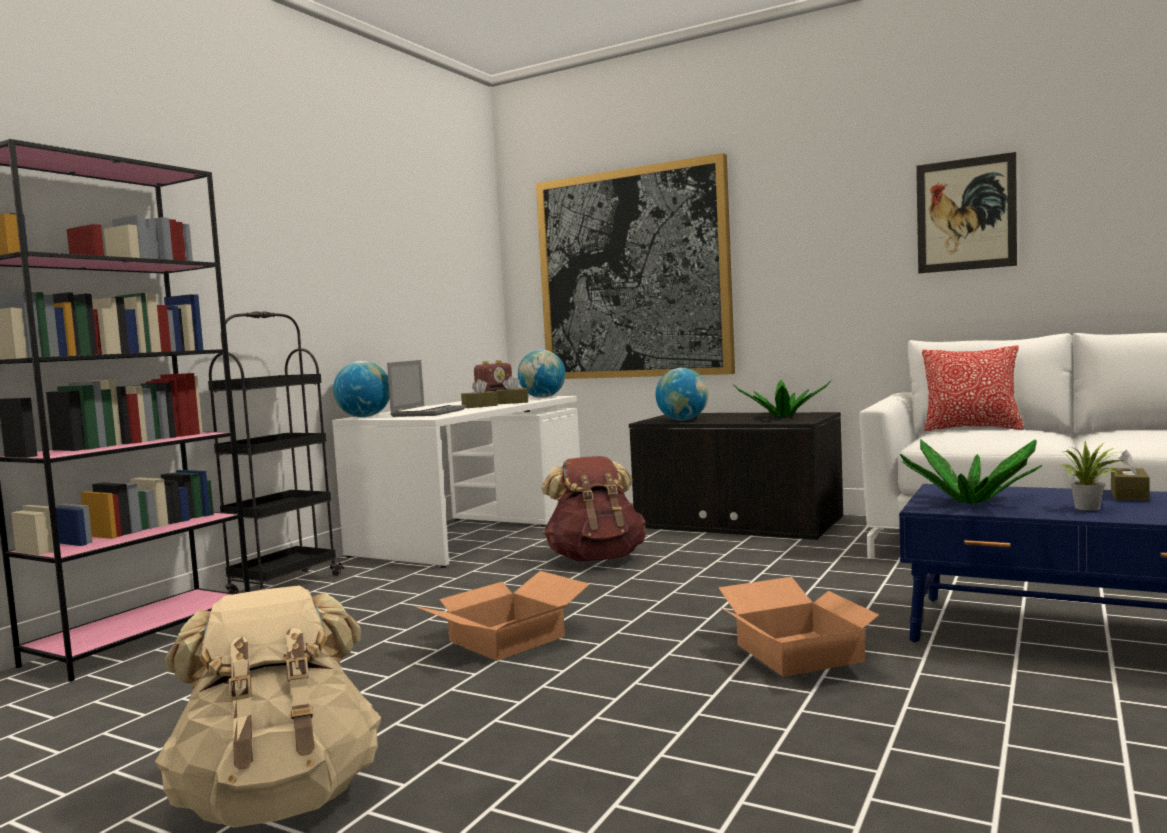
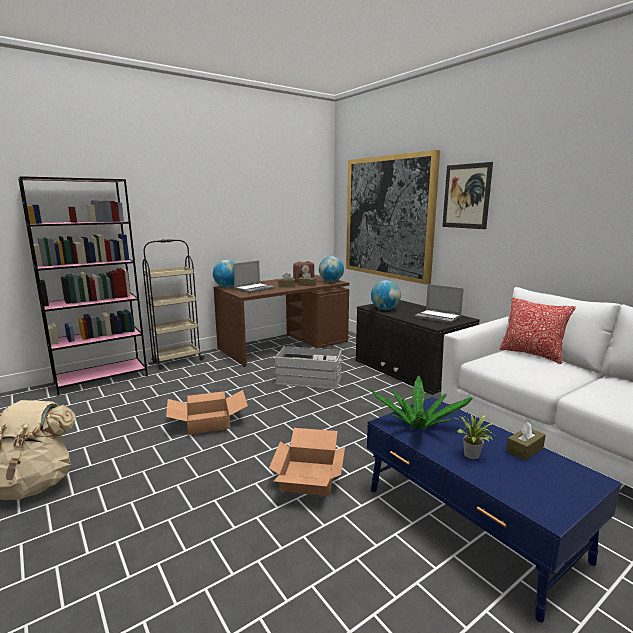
camera: 25 degrees right, 10 degrees up
black cart [208,311,344,594] -> beige cart [143,239,204,370]
white desk [332,396,580,568] -> brown desk [214,275,349,367]
brown backpack [542,456,646,561] -> grey storage box [275,346,342,389]
potted plant [732,380,832,417] -> laptop [415,284,464,324]
picture [916,152,1017,273] -> picture moved to [442,162,493,229]

